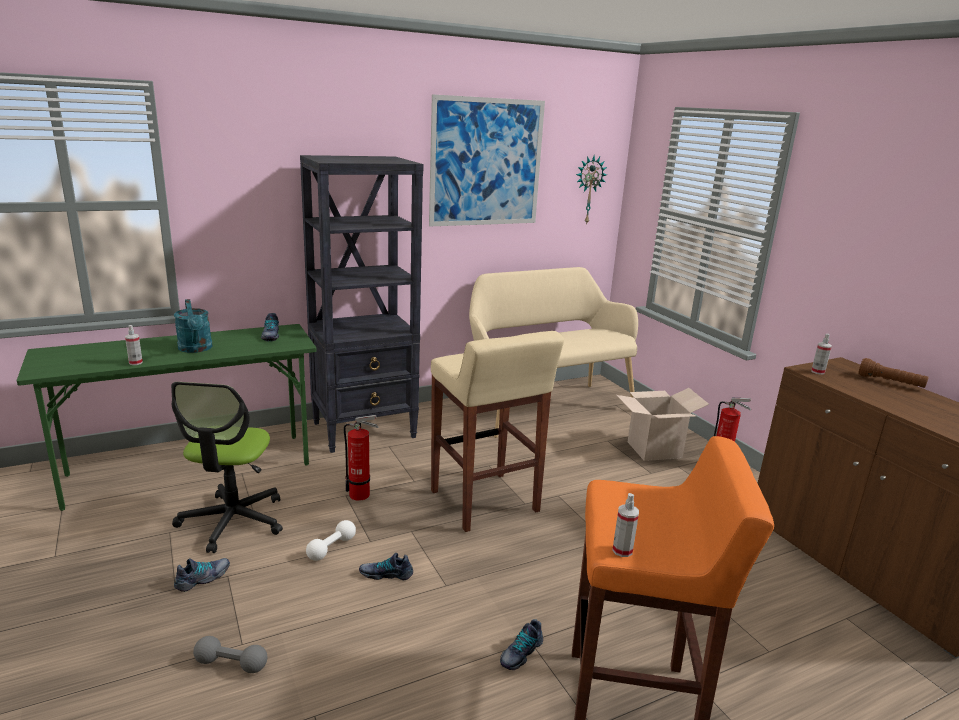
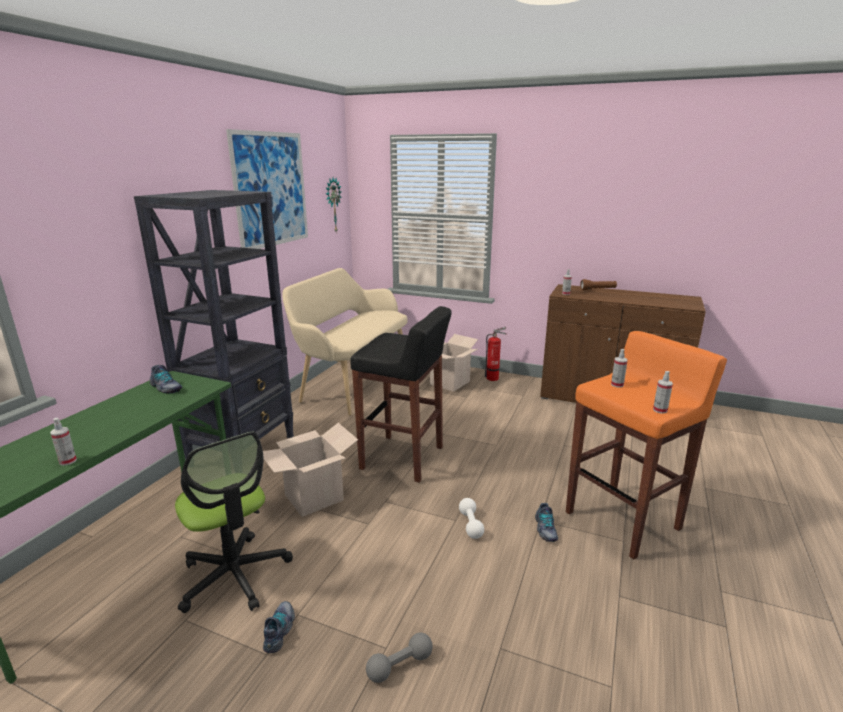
camera: 40 degrees left, 0 degrees up
turquoise watering can [174,299,213,353] -> none
white dumbbell [306,520,356,561] -> white dumbbell moved to [459,498,484,539]
fire extinguisher [344,415,379,501] -> cardboard box [263,423,358,517]
shoe [359,553,413,580] -> none
beige stool [431,331,564,532] -> black stool [350,306,452,483]
none -> spray bottle [611,349,628,388]

